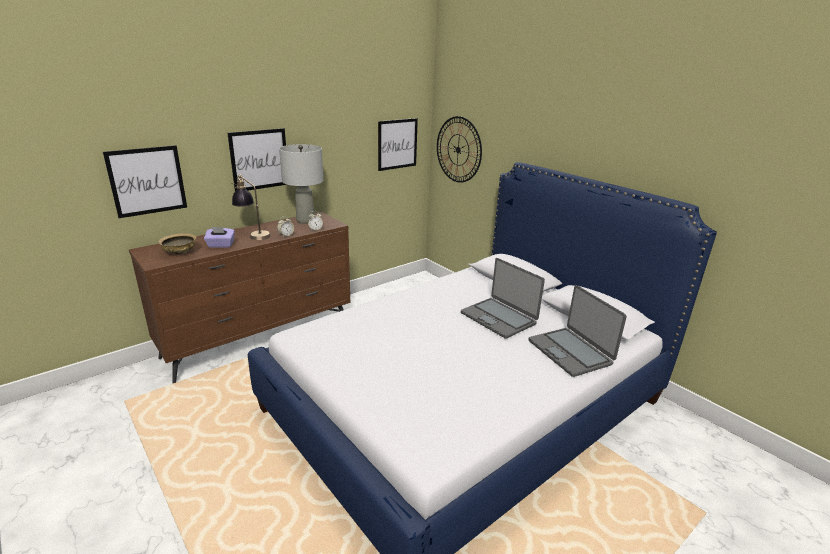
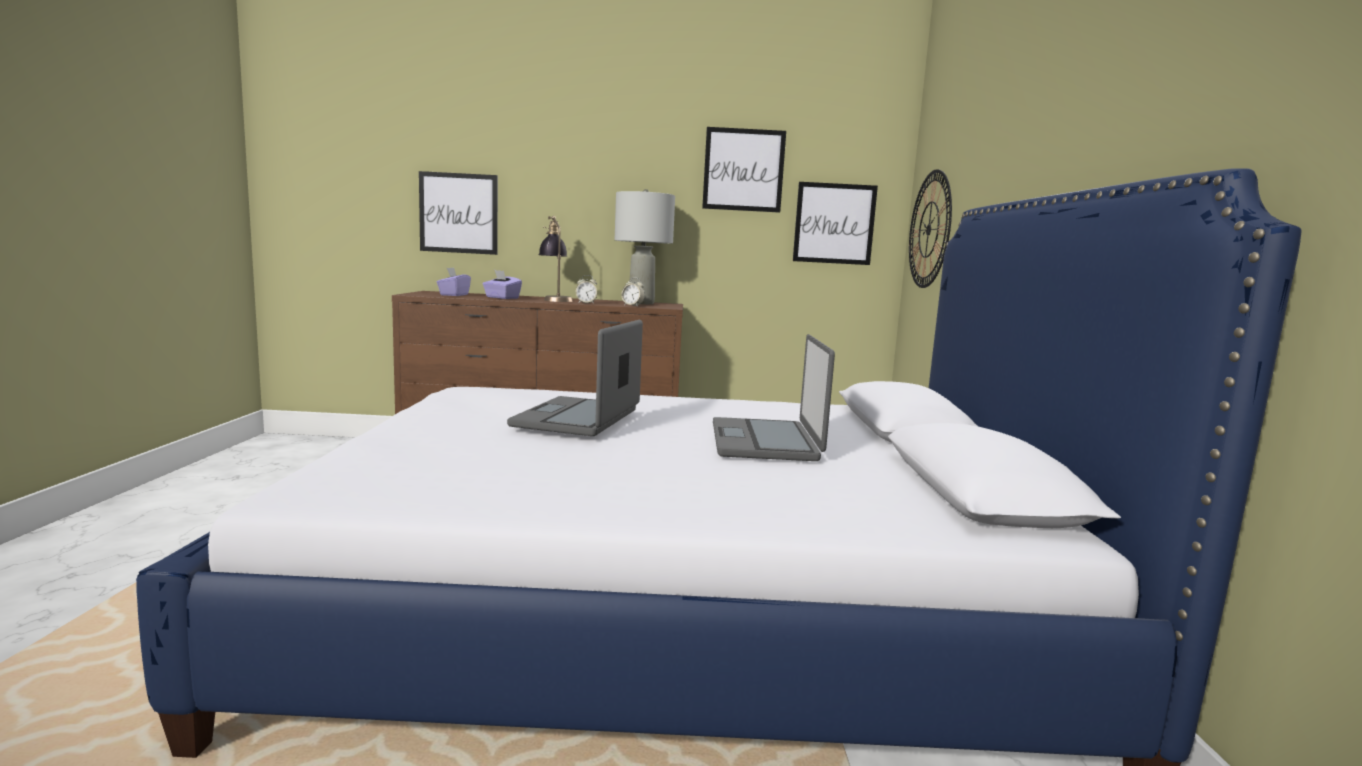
camera: 40 degrees right, 15 degrees down
beige bowl [158,233,196,255] -> purple tissue box [437,268,471,296]
picture [227,128,287,191] -> picture moved to [702,127,786,213]
laptop [528,285,627,377] -> laptop moved to [507,320,643,436]

